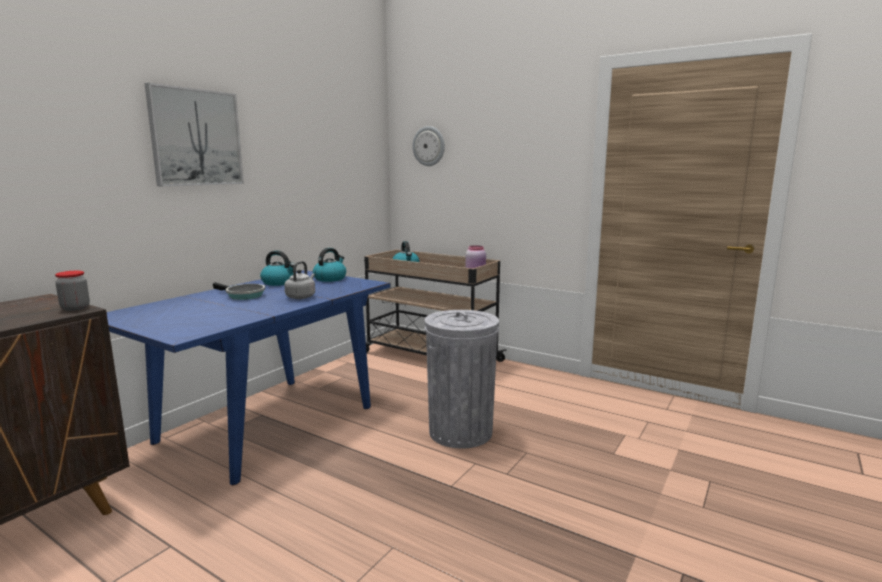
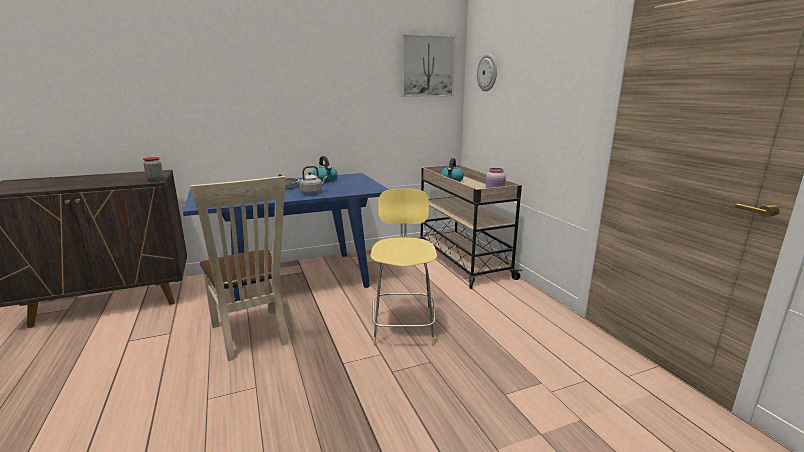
camera: 35 degrees right, 5 degrees up
picture [145,83,244,186] -> picture moved to [401,34,456,97]
kettle [313,248,346,282] -> none
grey trash can [425,310,499,449] -> yellow stool [371,188,437,345]
none -> beige chair [190,176,288,361]

